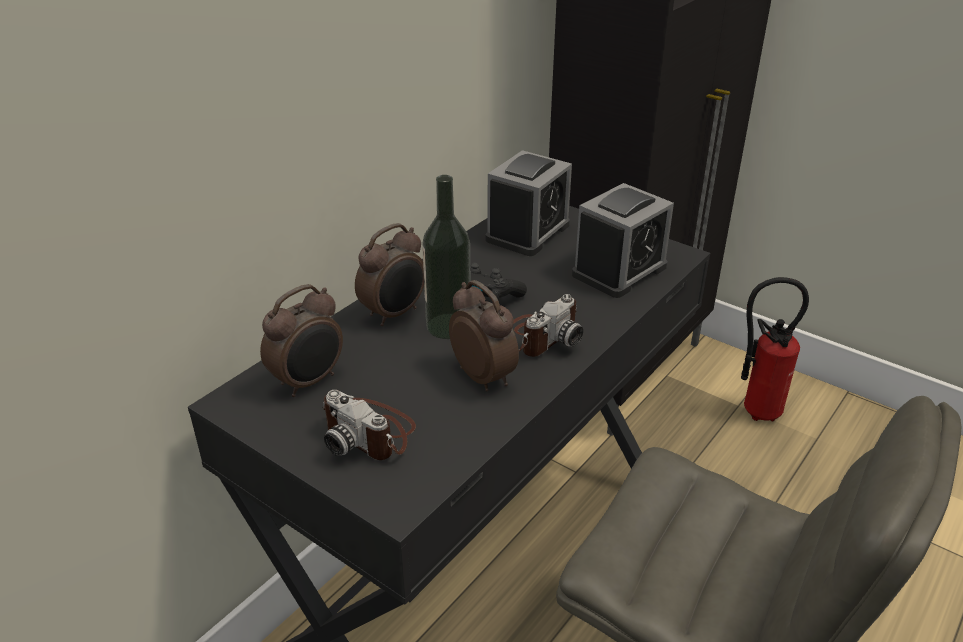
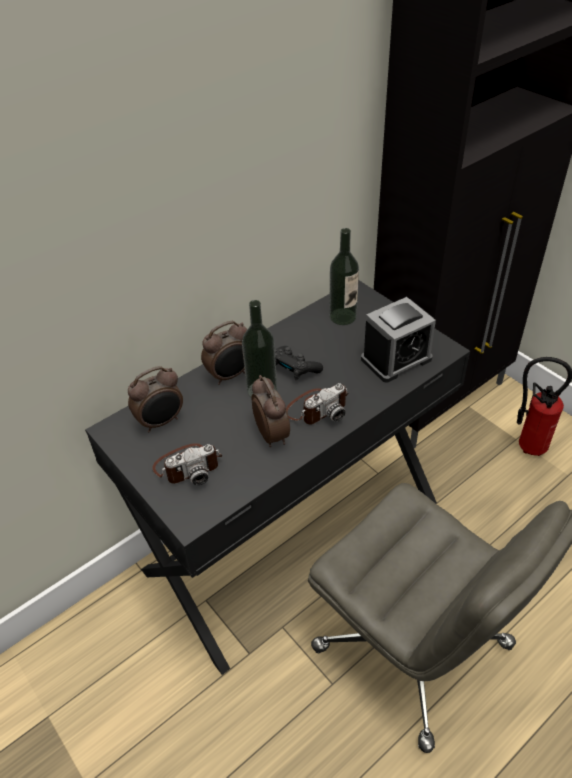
camera: 15 degrees right, 10 degrees up
camera [322,390,416,460] -> camera turned 75 degrees counterclockwise [152,443,222,485]
alarm clock [486,150,572,256] -> bottle [329,228,359,325]

